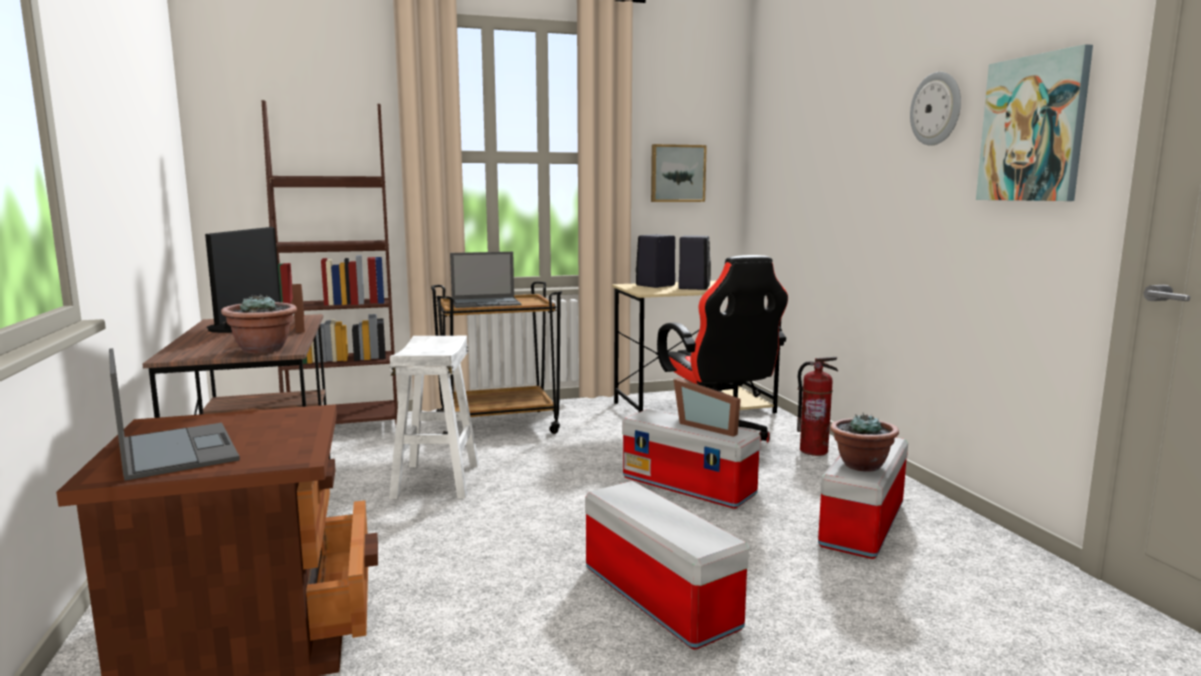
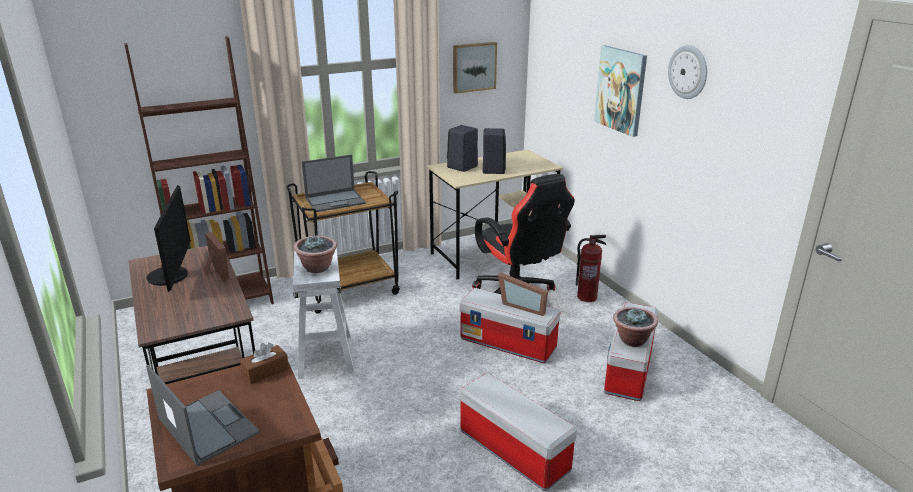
camera: 10 degrees left, 15 degrees up
potted plant [221,294,297,353] -> potted plant moved to [294,235,337,273]
picture [976,44,1093,201] -> picture moved to [594,45,647,137]
none -> brown tissue box [240,342,289,384]

